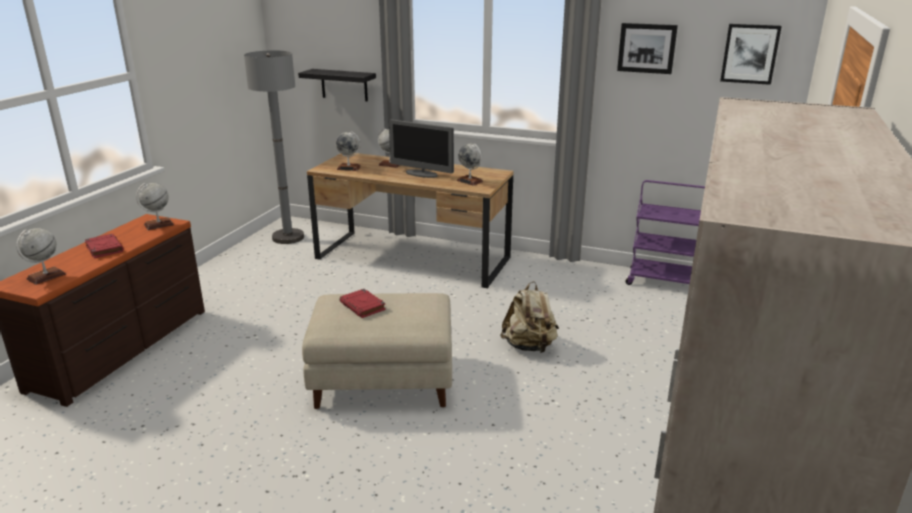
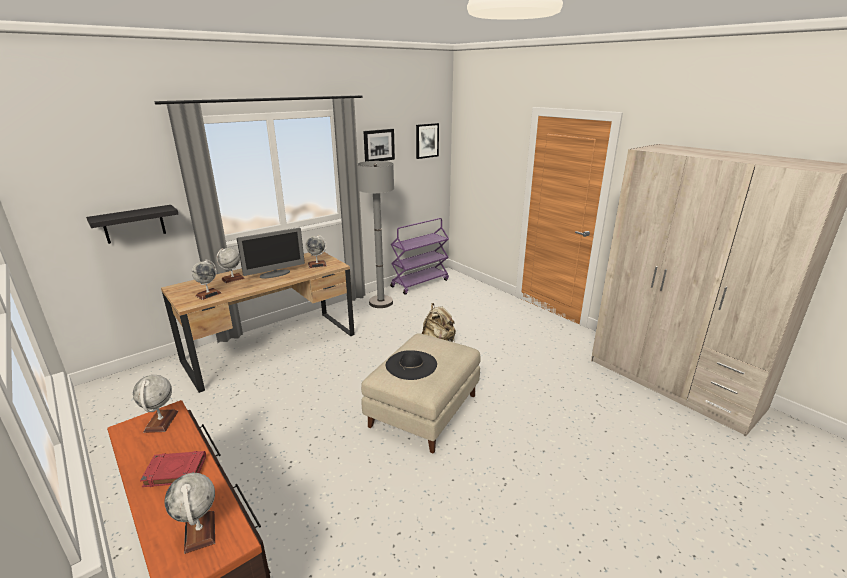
camera: 60 degrees left, 0 degrees up
grey floor lamp [244,50,304,244] -> grey floor lamp moved to [357,161,394,308]
red book [340,289,386,318] -> black hat [386,350,437,380]

